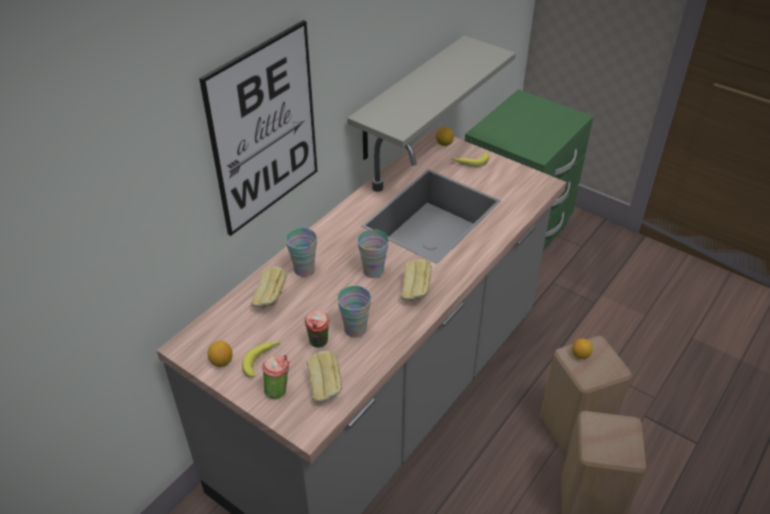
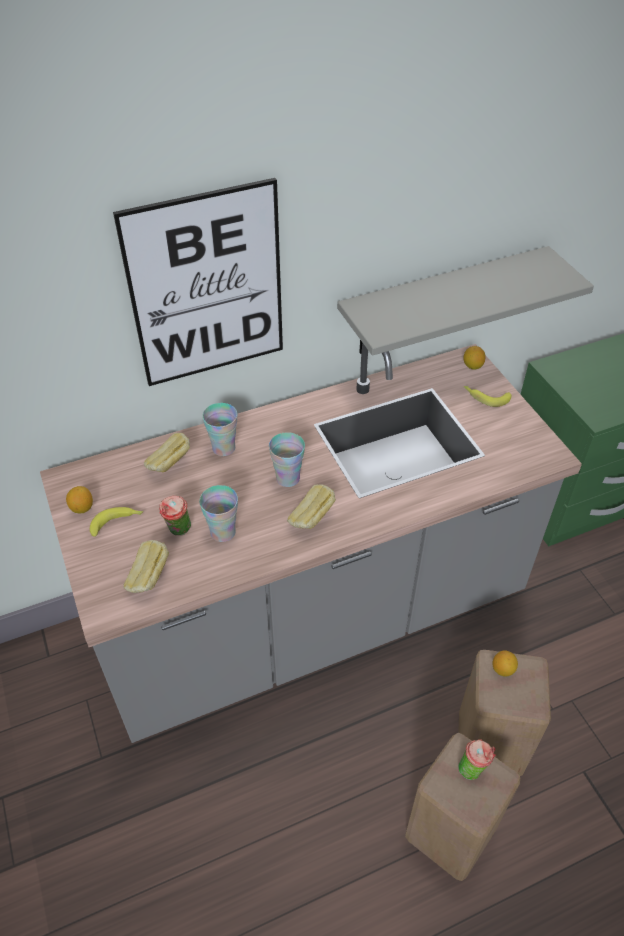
camera: 30 degrees right, 5 degrees up
cup [262,355,290,399] -> cup moved to [458,739,496,780]

